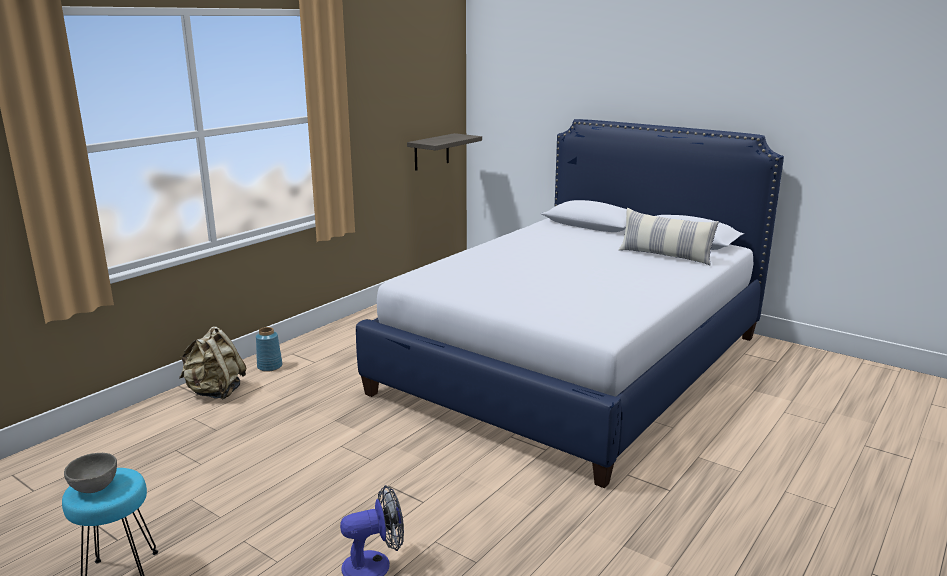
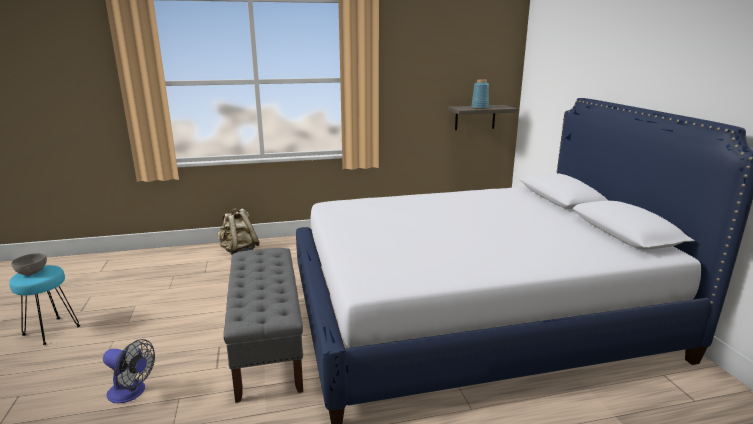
camera: 40 degrees right, 0 degrees up
blue vase [256,327,283,372] -> blue vase moved to [471,79,489,109]
pillow [619,208,719,265] -> none
none -> grey bench [223,248,303,403]

